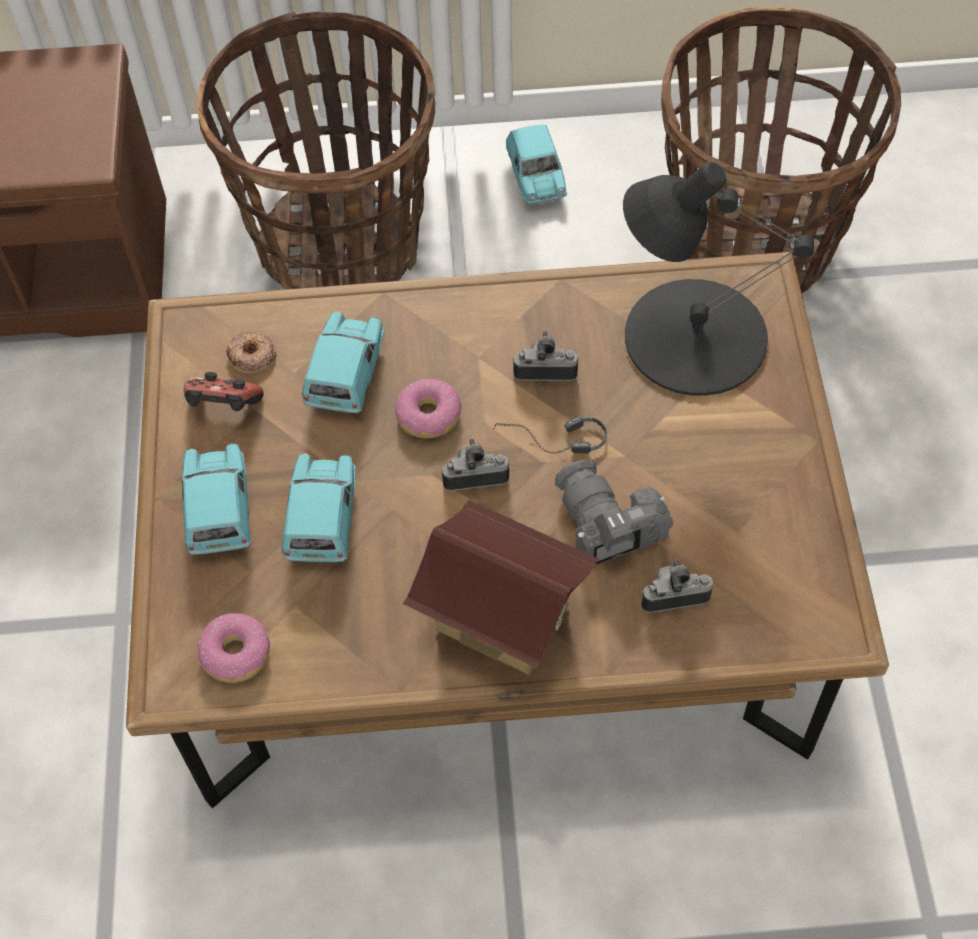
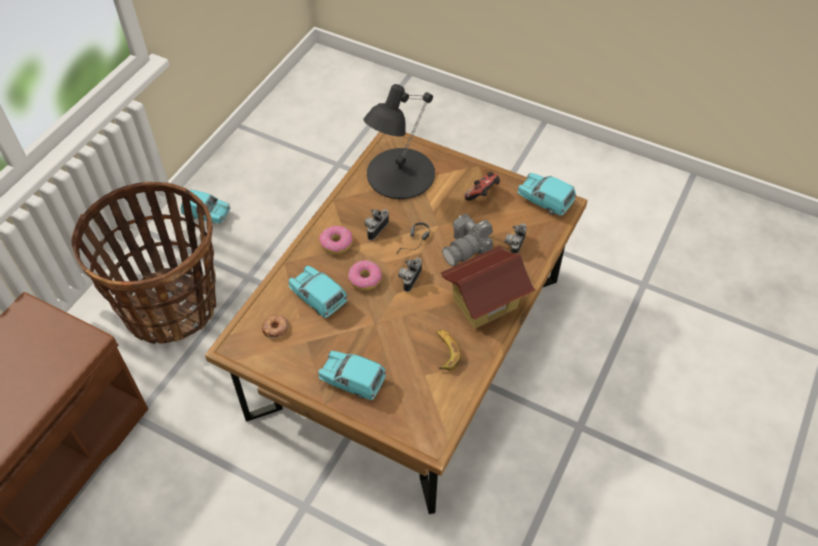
camera: 60 degrees left, 5 degrees down
game controller [184,372,264,411] -> game controller moved to [464,172,500,201]
donut [197,613,270,683] -> donut moved to [319,226,353,254]
turquoise toy car [282,453,356,562] -> turquoise toy car moved to [517,173,576,216]
camera [555,459,673,565] -> camera turned 45 degrees counterclockwise [442,214,493,266]
basket [661,7,901,293] -> none
none -> banana [437,330,461,371]

